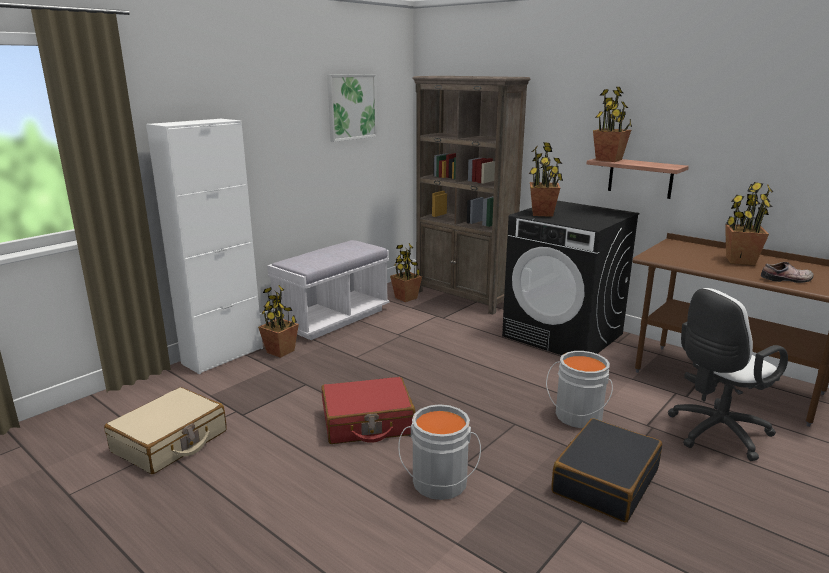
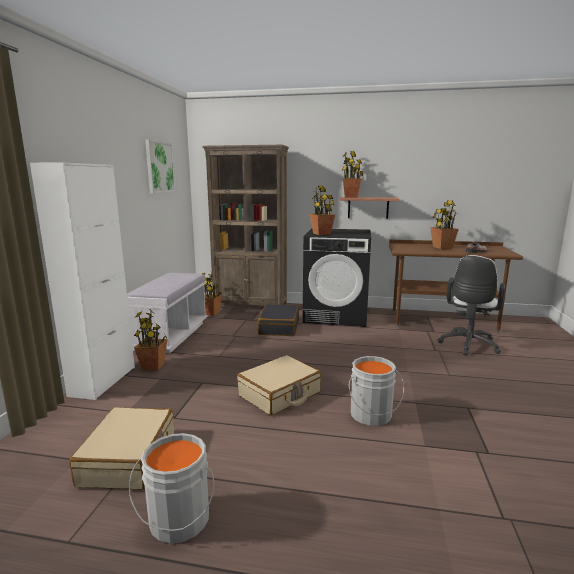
camera: 30 degrees left, 5 degrees down
red suitcase [322,377,415,444] -> beige suitcase [237,355,321,416]
grey bucket [546,351,613,428] -> grey bucket moved to [129,433,214,544]
black suitcase [551,418,662,523] -> black suitcase moved to [258,304,299,336]

